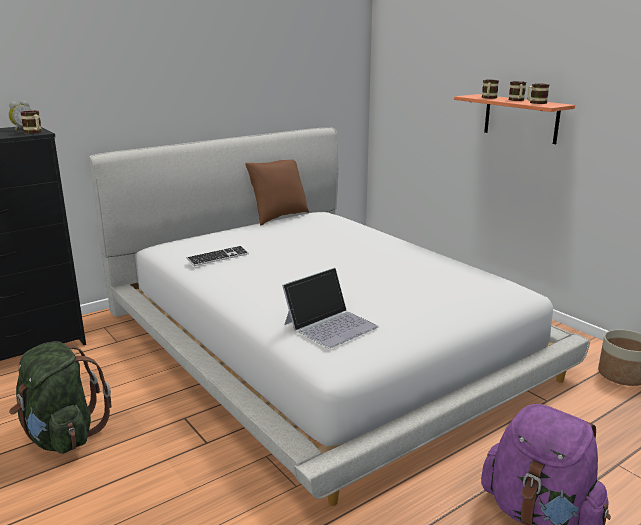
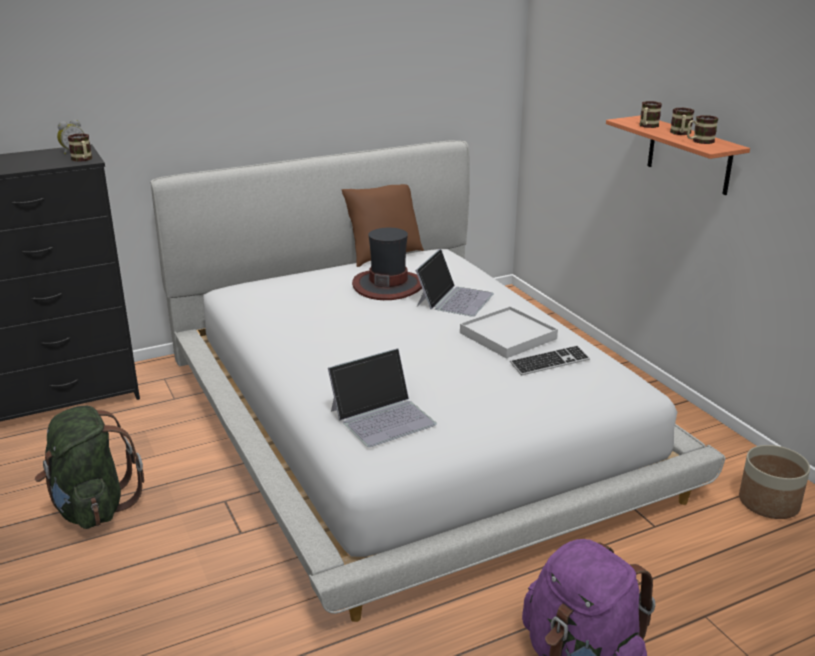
camera: 10 degrees right, 5 degrees up
keyboard [187,246,249,266] -> keyboard moved to [510,345,590,375]
none -> hat [352,228,422,300]
none -> laptop [415,249,494,317]
none -> white tray [460,306,558,359]

